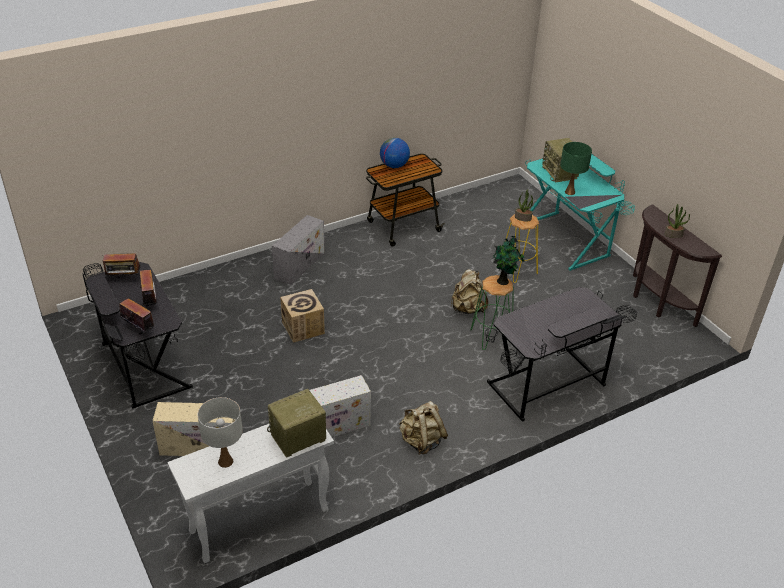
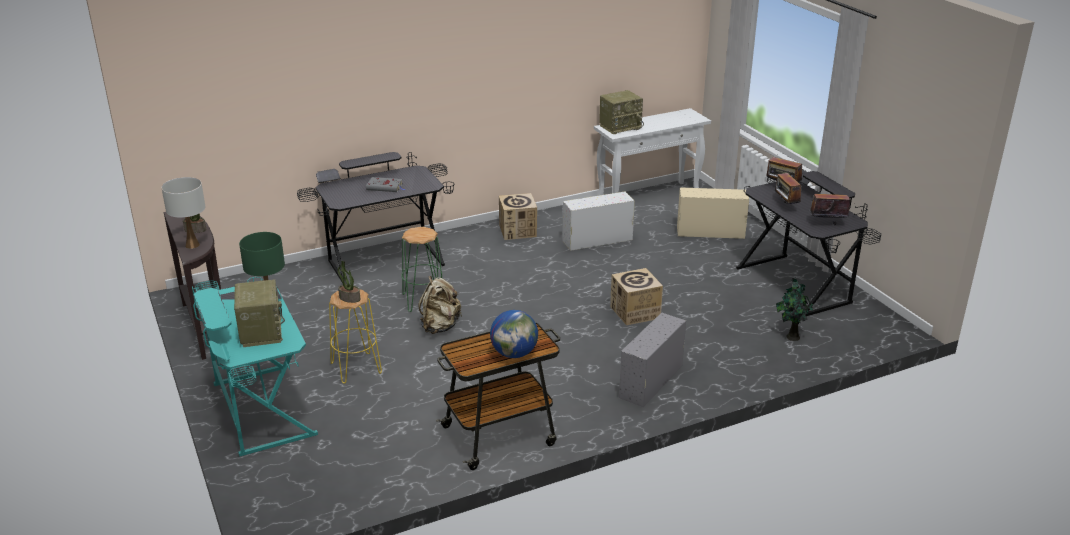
camera: 175 degrees left, 10 degrees down
white table lamp [198,397,243,468] -> white table lamp moved to [162,177,206,249]
beige backpack [399,401,448,455] -> cardboard box [499,193,537,240]
potted plant [493,236,524,285] -> potted plant moved to [776,277,814,341]
none -> grey book [366,177,405,192]

